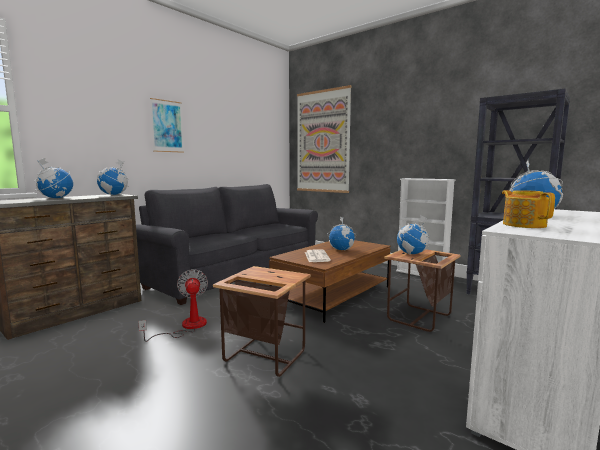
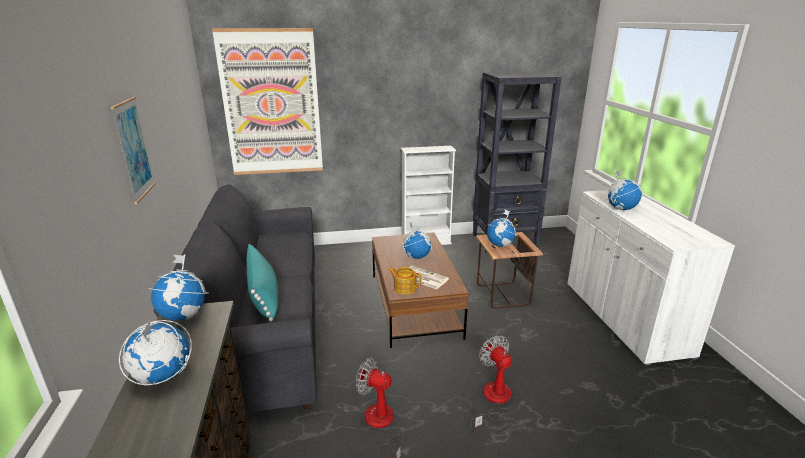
camera: 50 degrees left, 15 degrees up
side table [213,266,311,377] -> fan [471,335,512,432]
teapot [502,190,555,228] -> teapot moved to [388,267,421,295]
none -> turquoise pillow [247,244,278,322]

